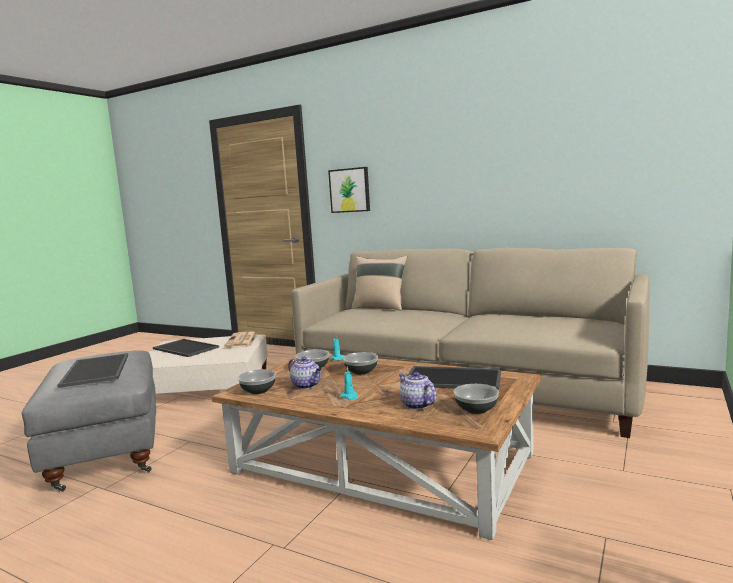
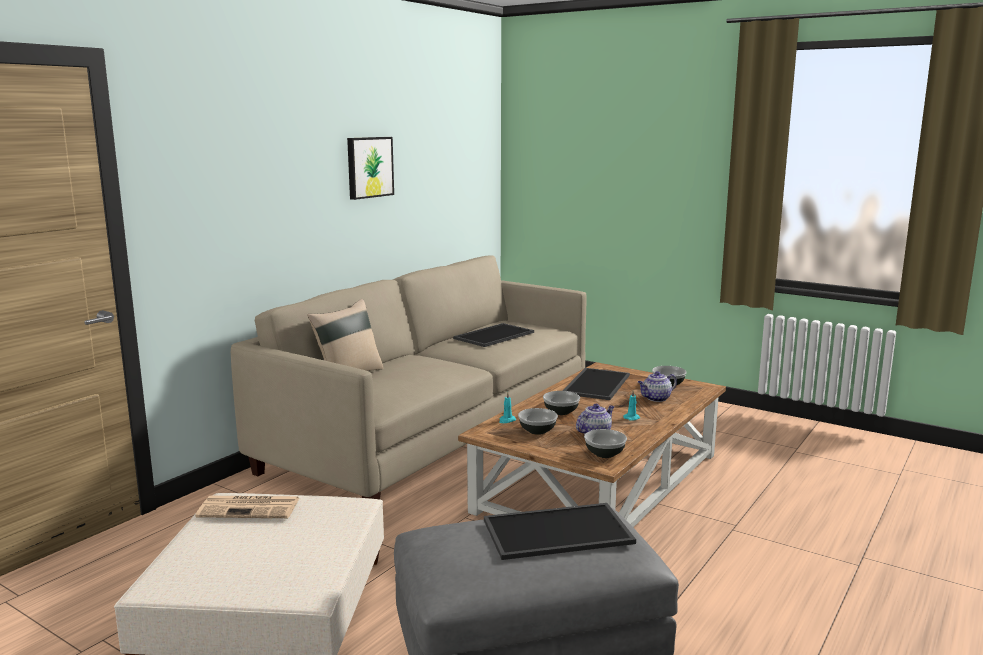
camera: 85 degrees left, 5 degrees up
tray [153,339,219,357] -> tray moved to [453,323,534,347]
picture [328,167,370,213] -> picture moved to [347,137,394,200]

